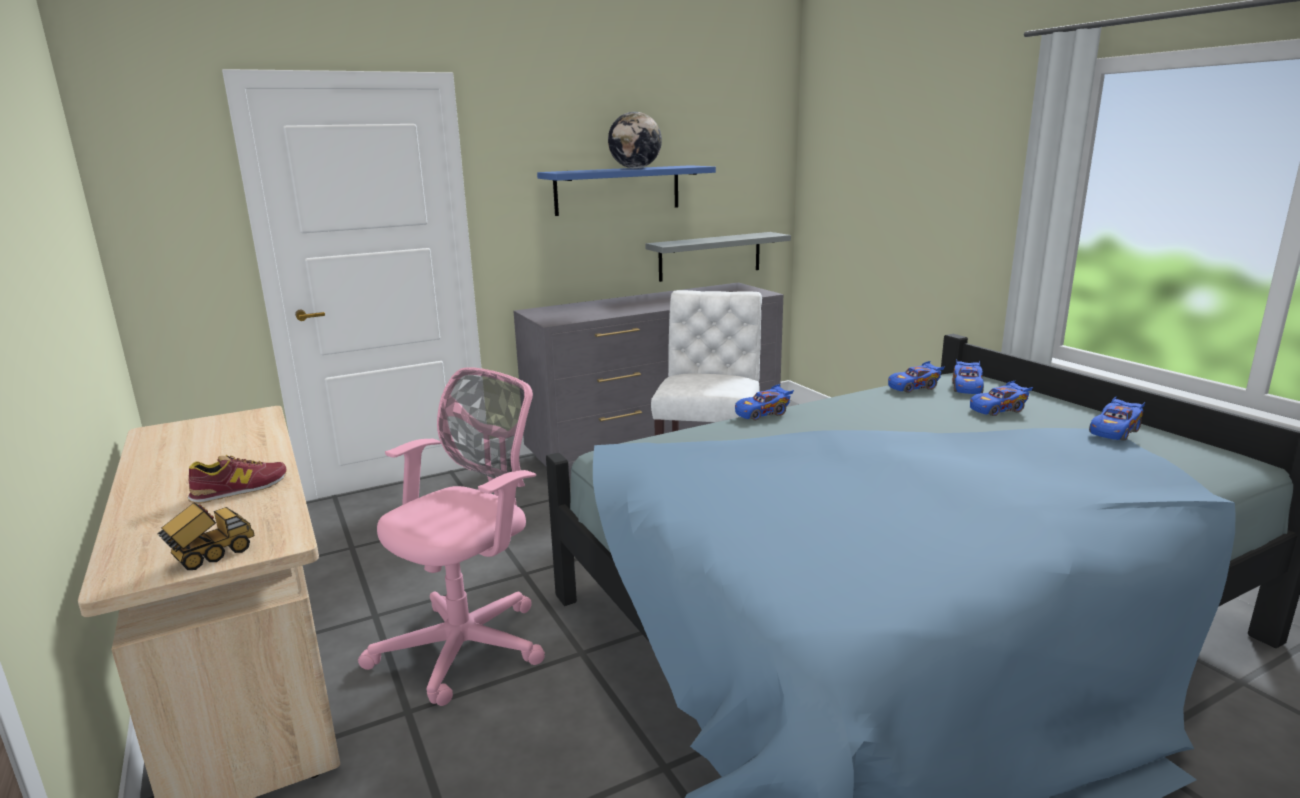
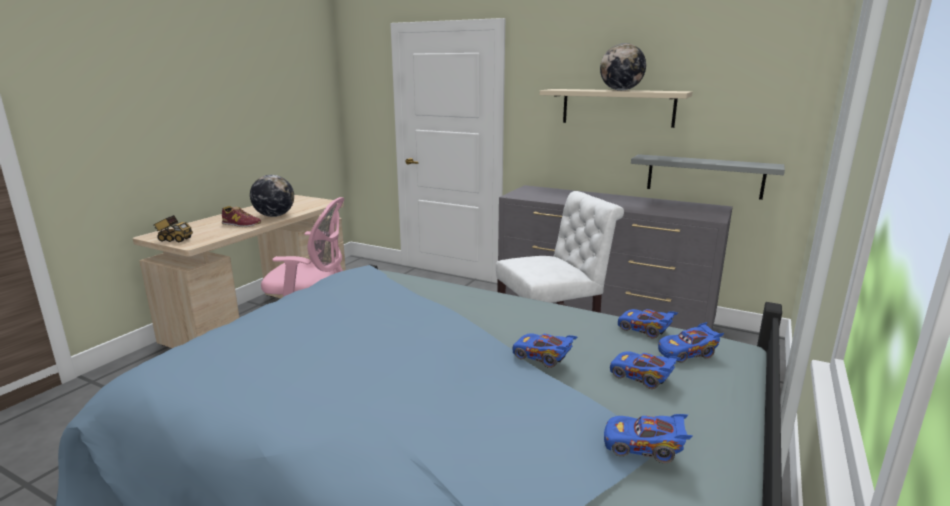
camera: 55 degrees right, 0 degrees up
blue shelf [537,165,716,216] -> beige shelf [540,89,693,128]
blue toy car [735,384,794,420] -> blue toy car moved to [512,333,577,368]
none -> globe [250,175,294,217]

